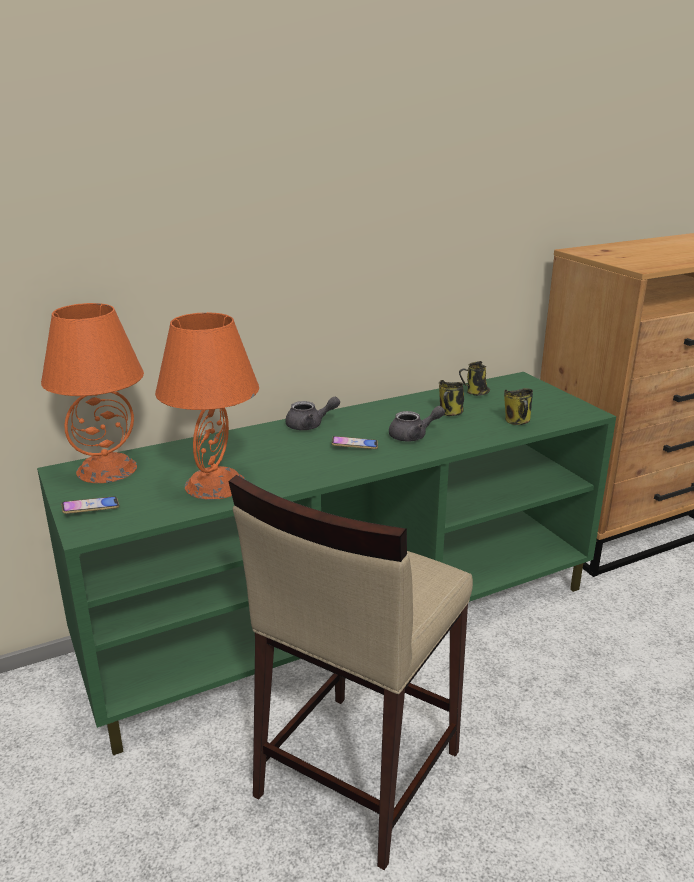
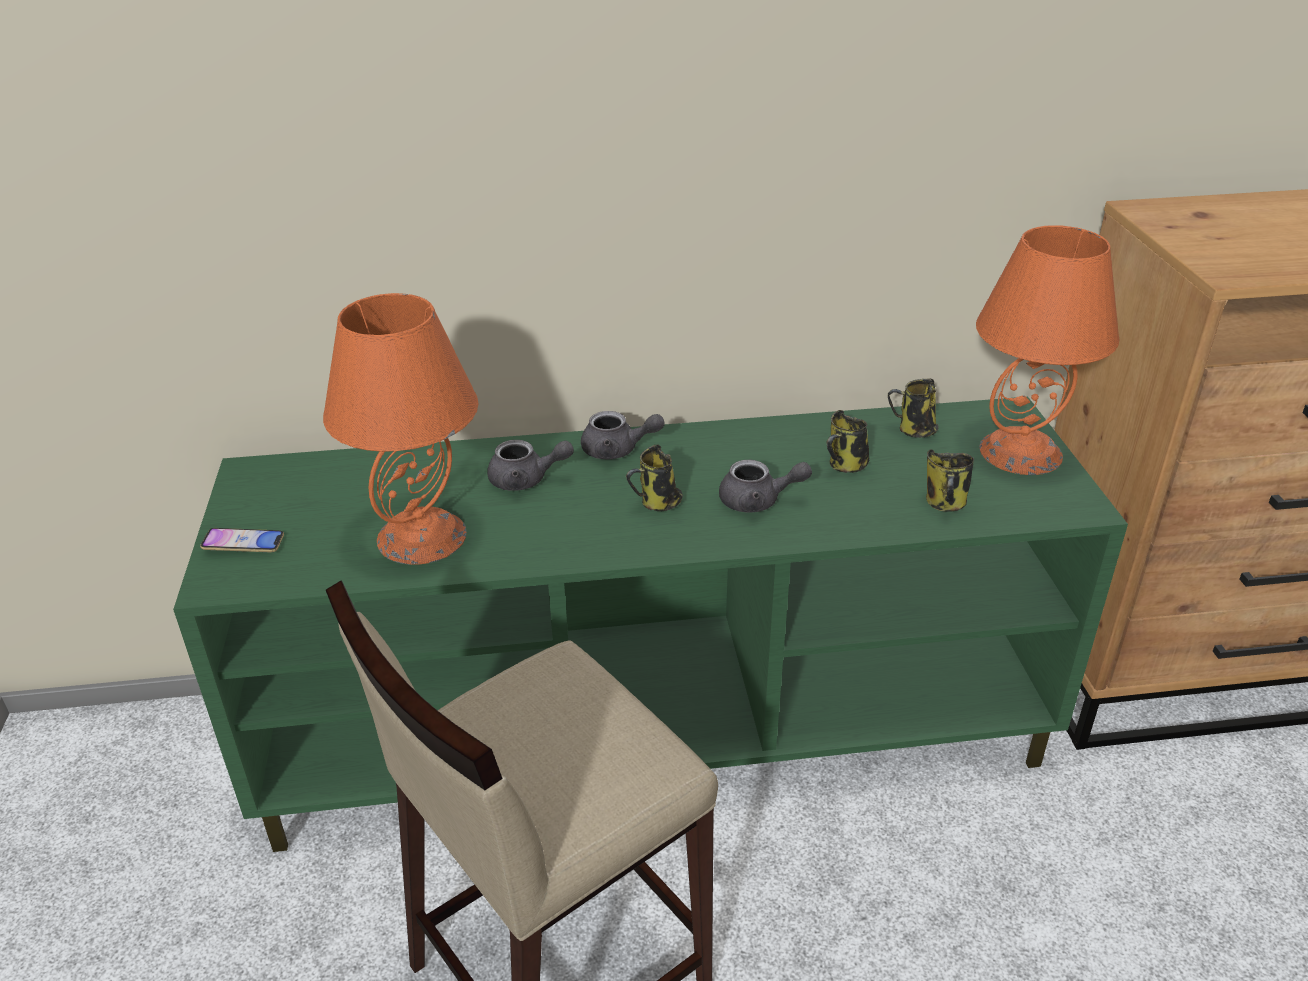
camera: 20 degrees right, 10 degrees up
orange table lamp [41,303,144,483] -> orange table lamp moved to [976,225,1119,475]
phone [332,436,378,449] -> mug [626,444,683,511]
none -> grey teapot [487,440,574,491]

